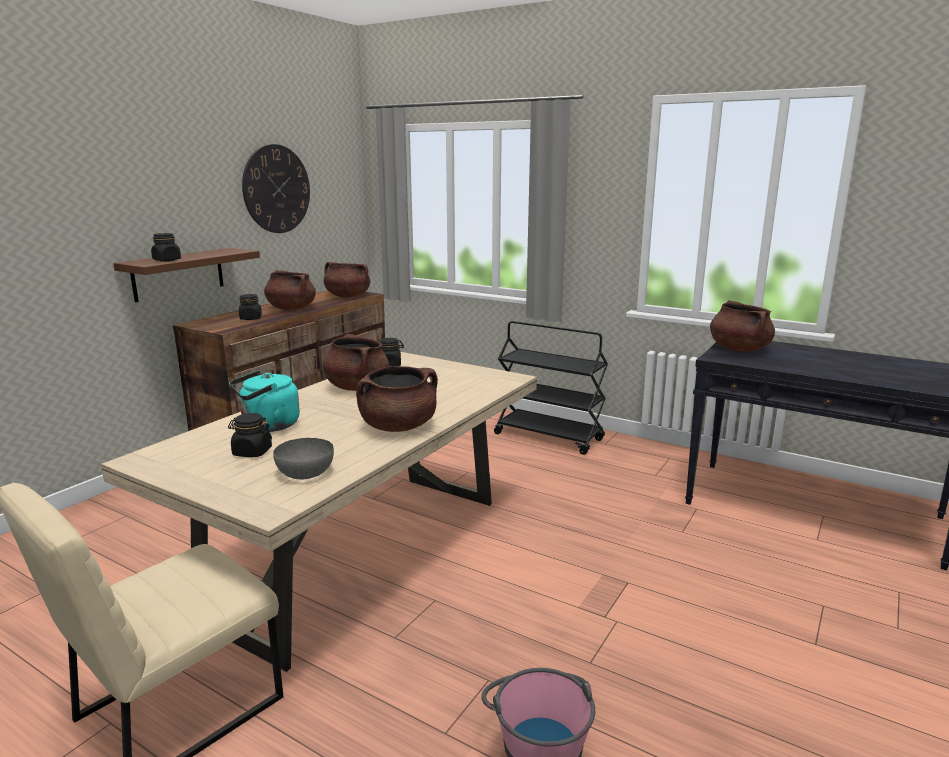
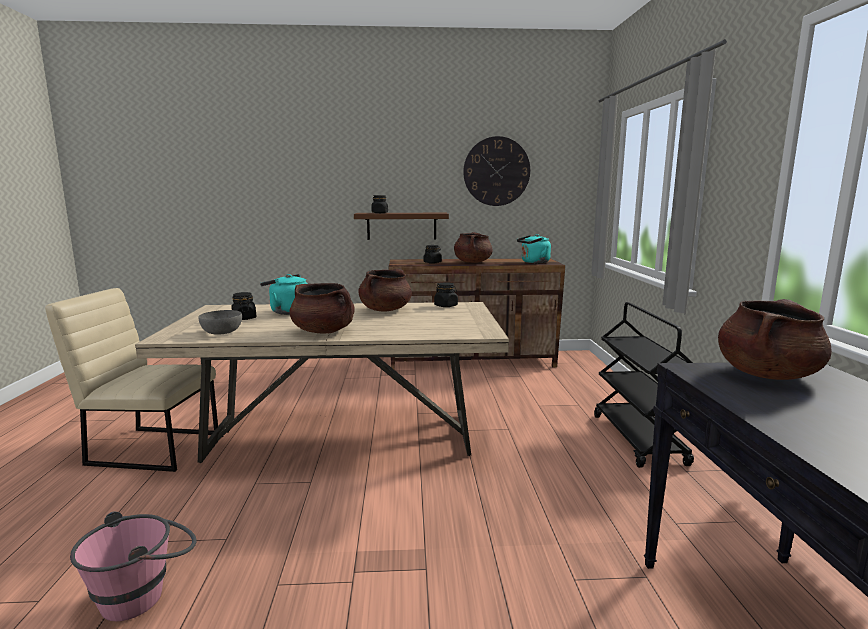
camera: 55 degrees right, 5 degrees down
brown cooking pot [323,262,370,298] -> turquoise kettle [517,234,551,263]

